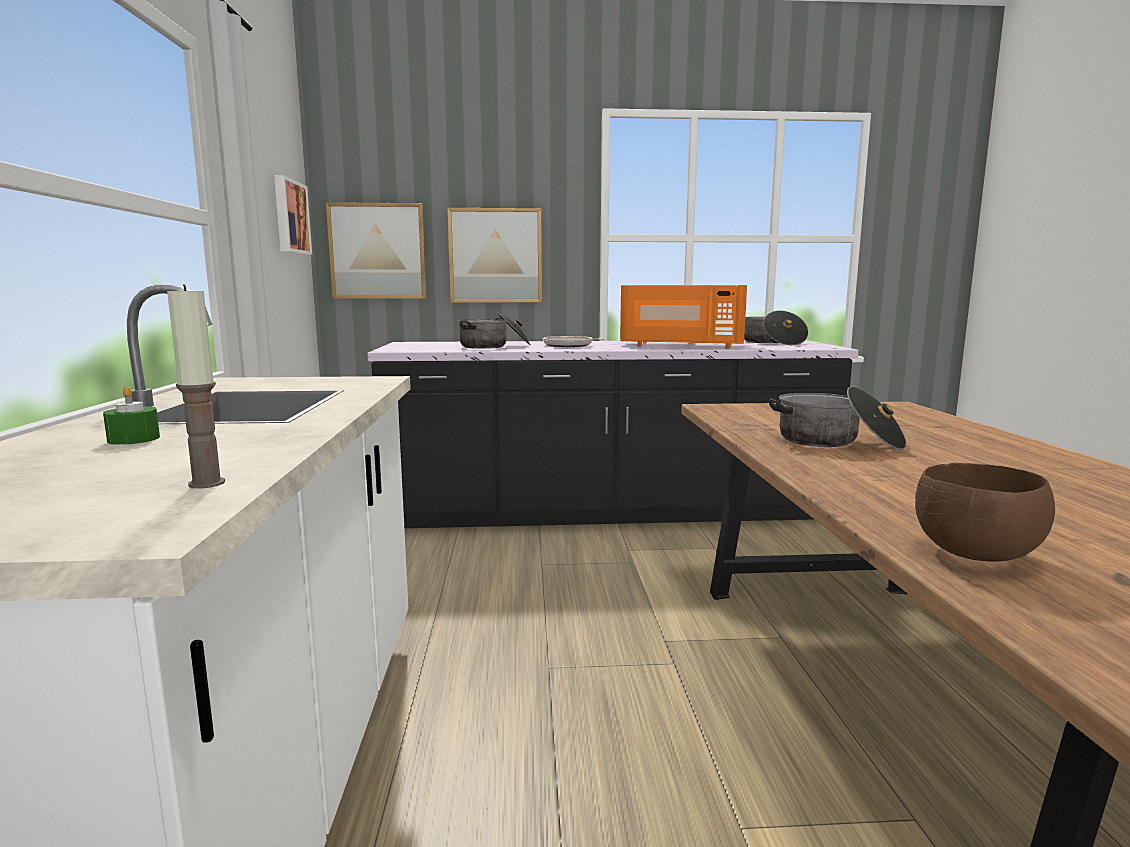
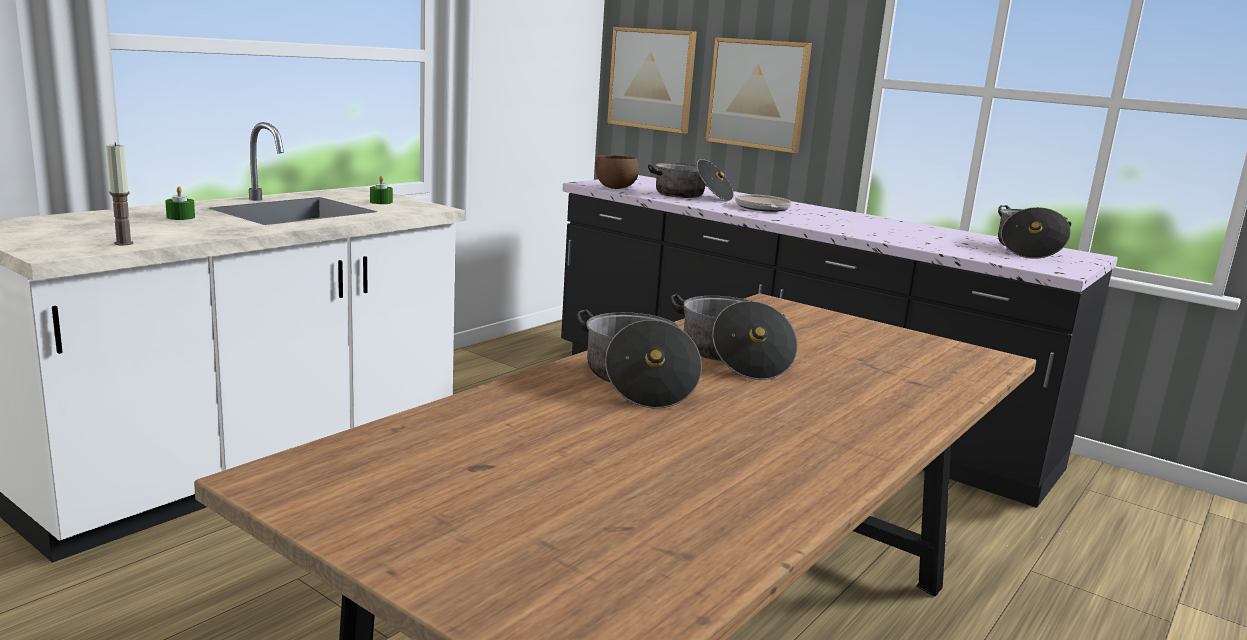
camera: 40 degrees right, 5 degrees up
picture [274,175,312,255] -> none
orange microwave [620,285,747,348] -> none
brown bowl [915,463,1055,562] -> brown bowl moved to [595,155,639,189]
none -> green candle [370,176,393,204]
none -> cooking pot [576,309,702,408]

